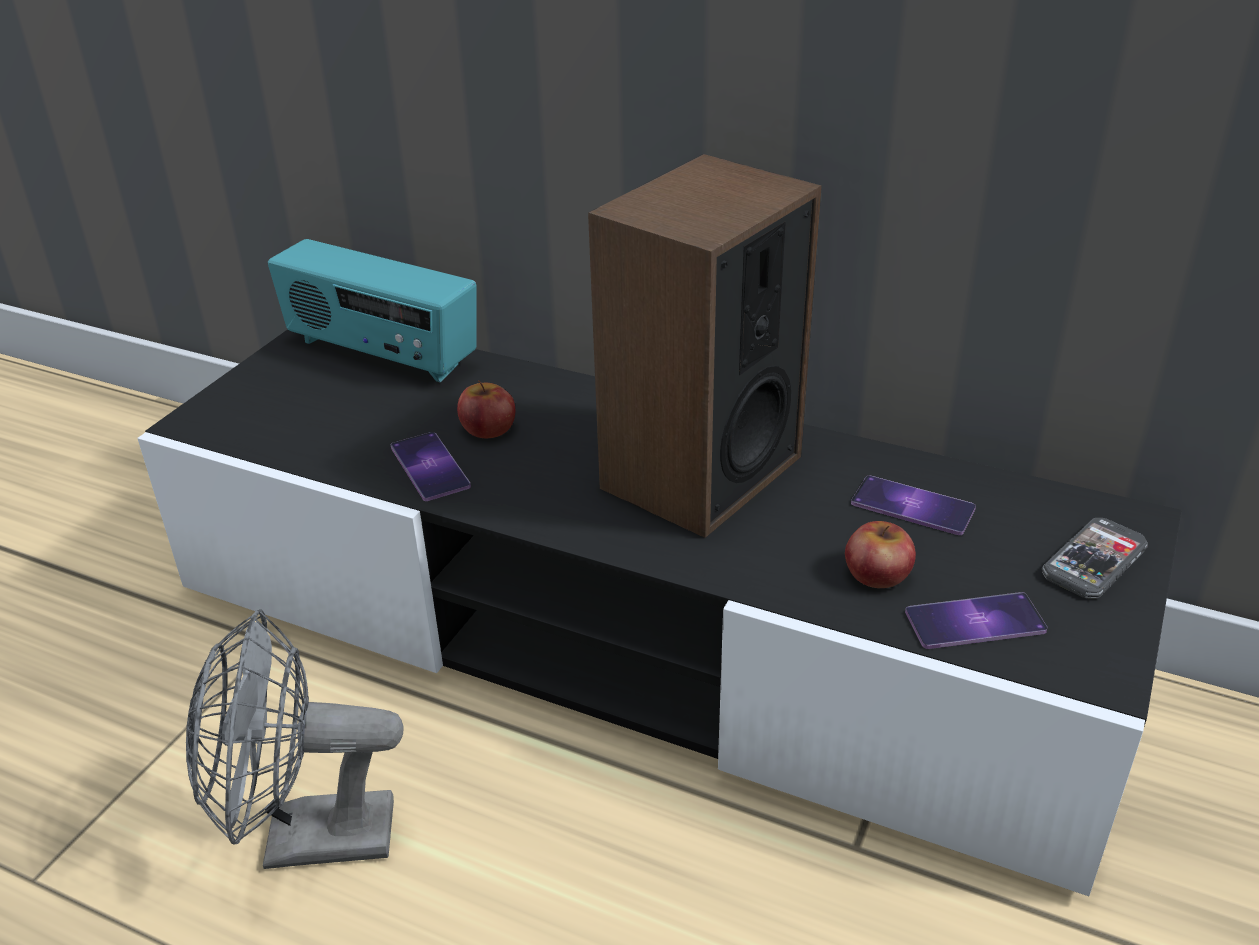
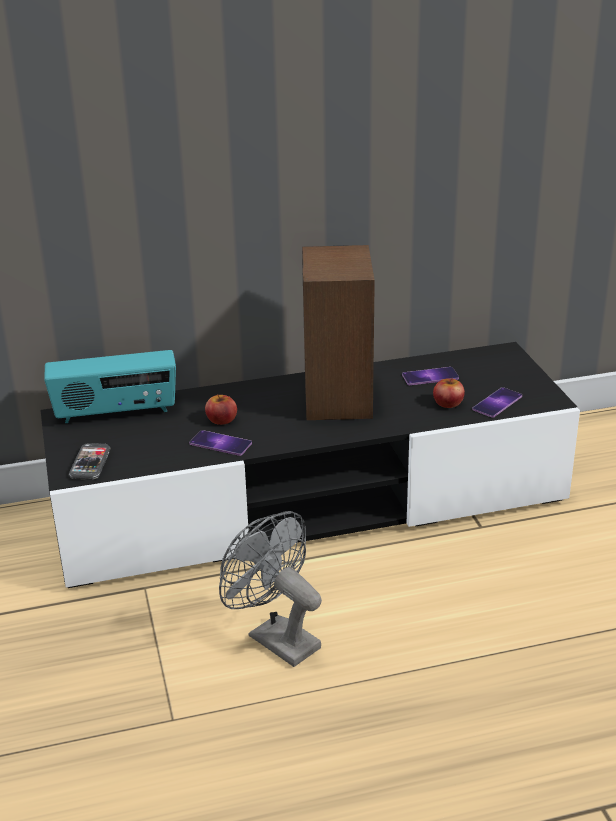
camera: 40 degrees left, 5 degrees down
grey fan [186,610,403,869] -> grey fan turned 90 degrees clockwise [219,511,322,667]
phone [1042,518,1148,599] -> phone moved to [69,443,111,480]

